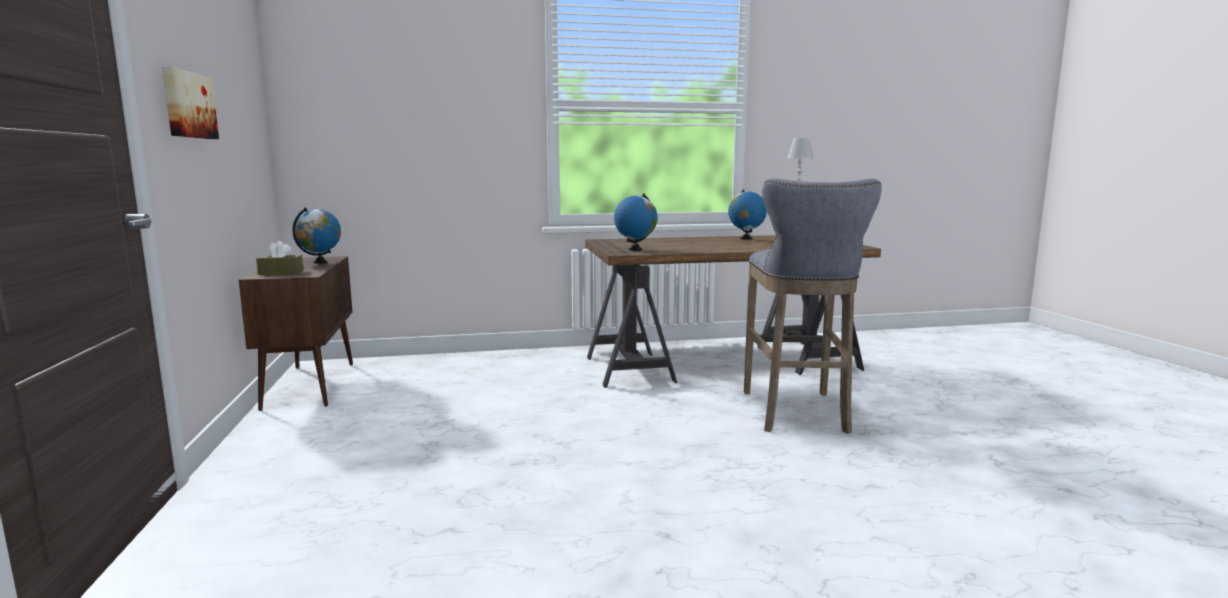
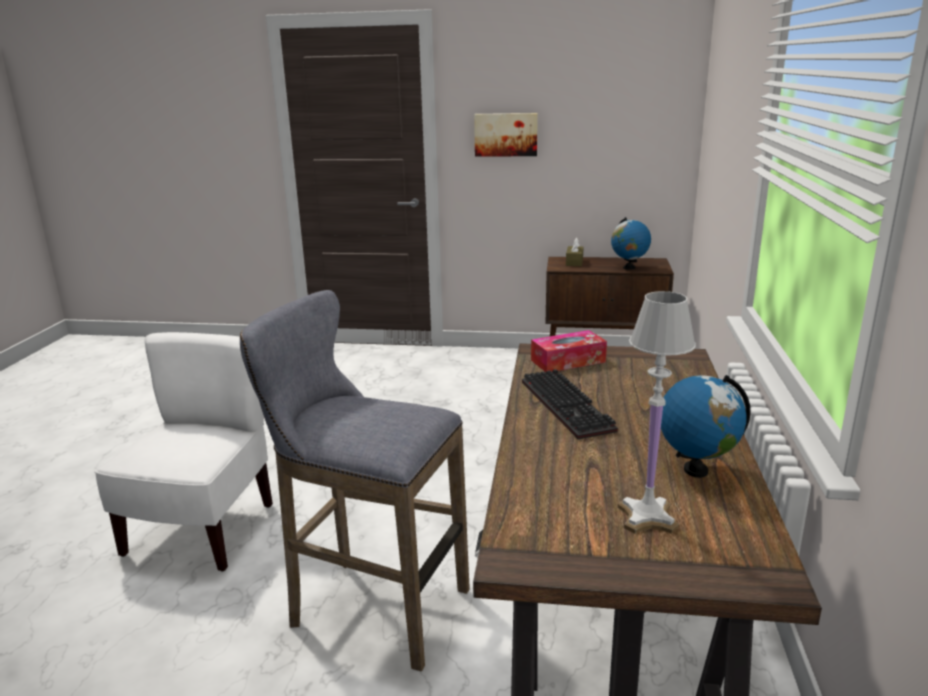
camera: 110 degrees right, 10 degrees up
globe [614,193,658,251] -> tissue box [531,330,607,372]
none -> white chair [94,332,273,571]
none -> keyboard [522,369,618,439]

